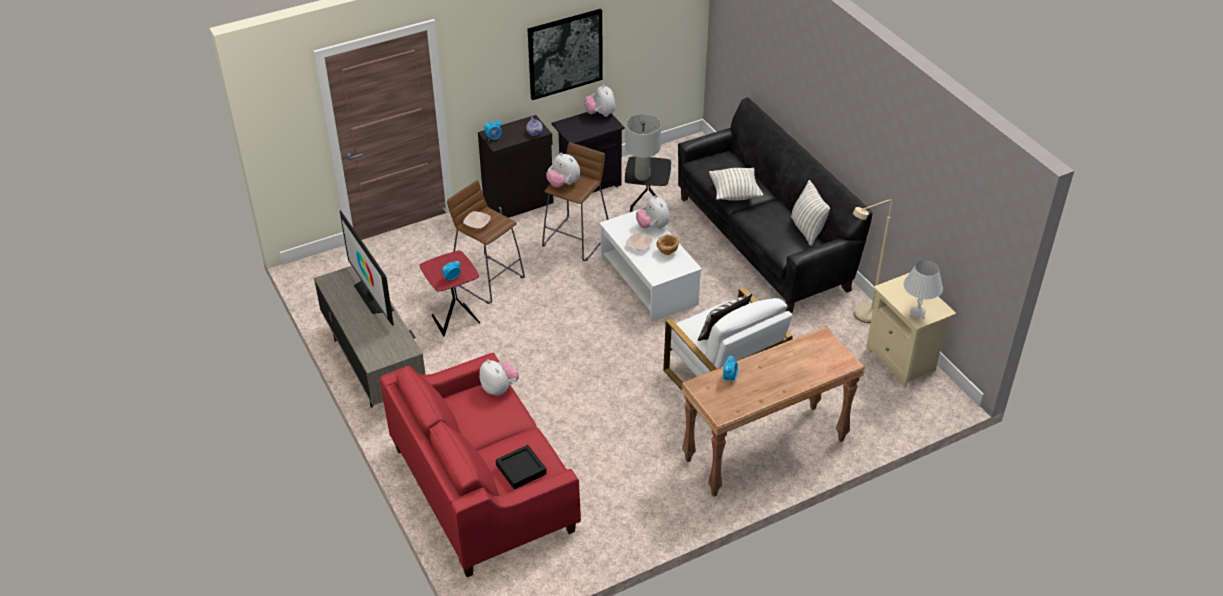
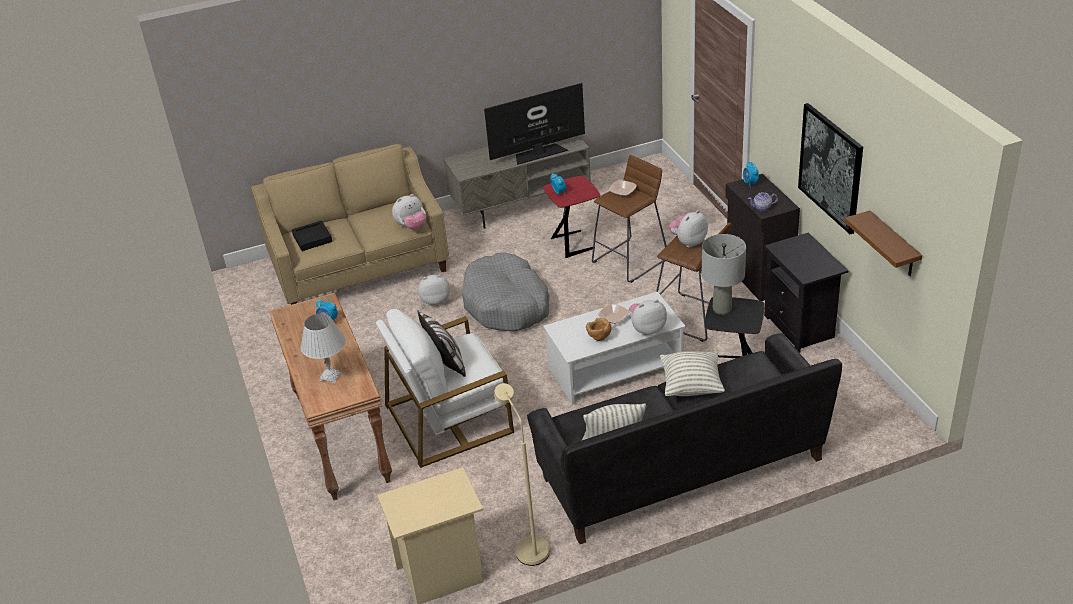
camera: 100 degrees right, 5 degrees down
red sofa [380,353,581,577] -> beige sofa [251,144,449,305]
plush toy [585,84,616,117] -> plush toy moved to [418,275,450,305]
white table lamp [903,260,943,320] -> white table lamp moved to [301,314,346,384]
none -> grey dog bed [462,253,549,332]
none -> brown shelf [844,210,922,276]

